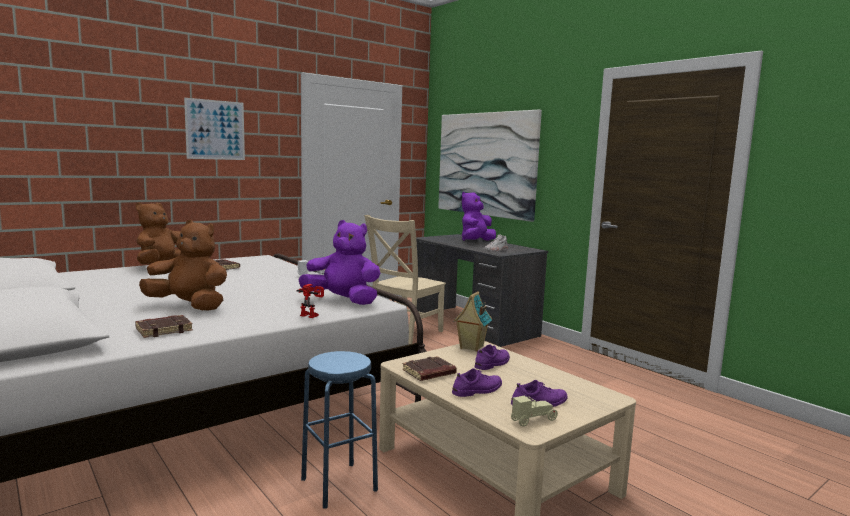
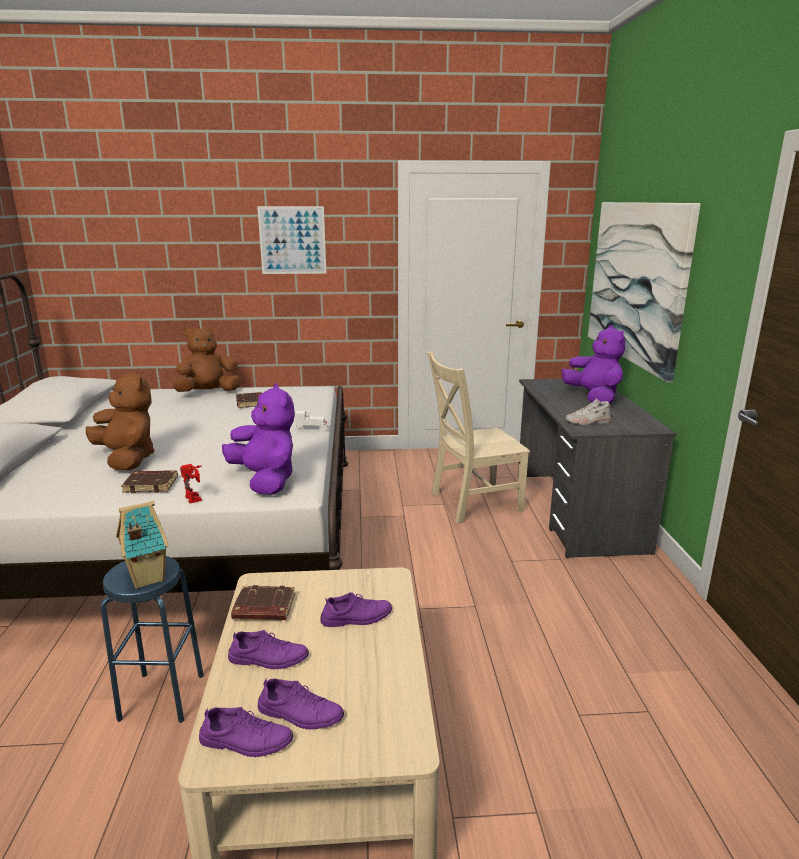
camera: 35 degrees right, 10 degrees up
brown book [135,315,193,338] -> brown book moved to [121,470,178,493]
toy house [454,291,492,352] -> toy house moved to [116,501,169,589]
purple plush toy [462,192,496,241] -> purple plush toy turned 90 degrees clockwise [562,325,625,404]
beige toy car [511,396,558,427] -> purple shoe [199,707,293,757]

